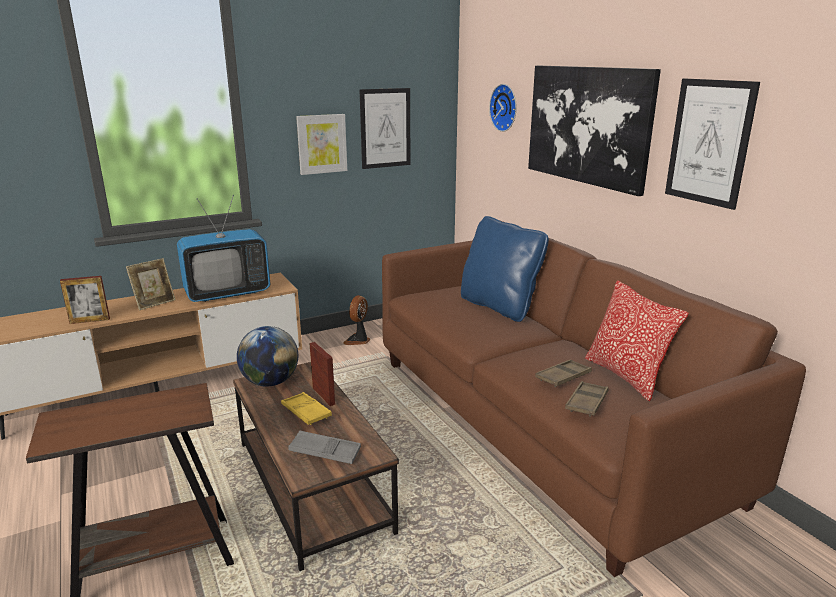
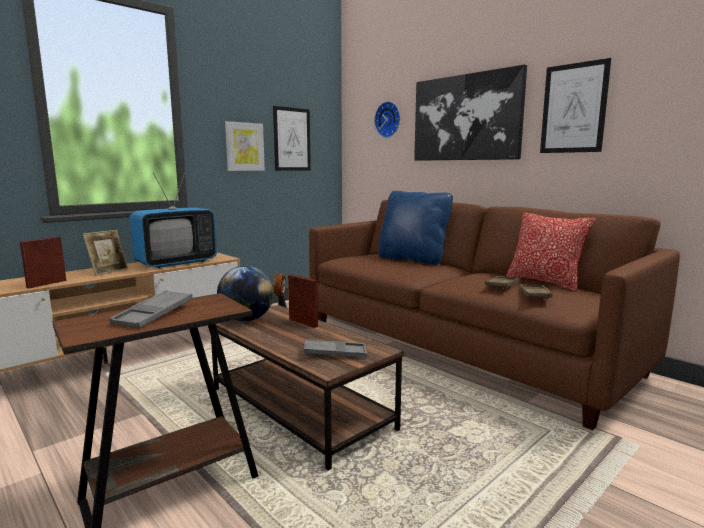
camera: 15 degrees left, 10 degrees down
picture frame [60,276,110,324] -> picture frame turned 150 degrees clockwise [20,237,66,289]
yellow tray [281,392,332,425] -> none
none -> grey tray [110,290,193,328]

